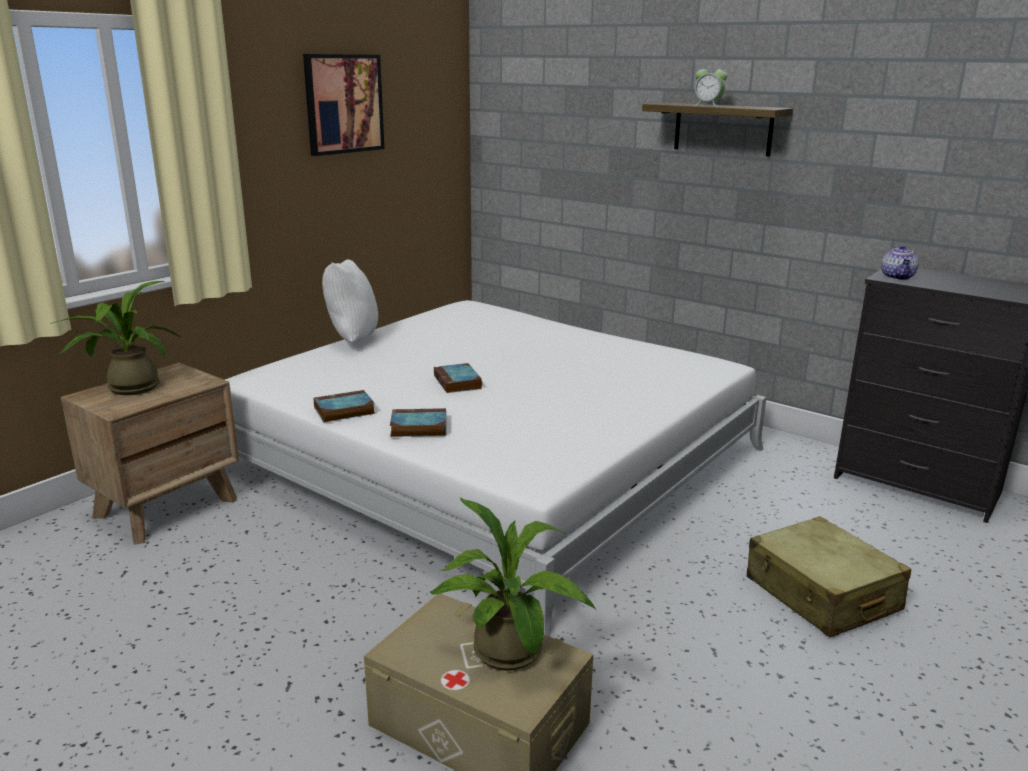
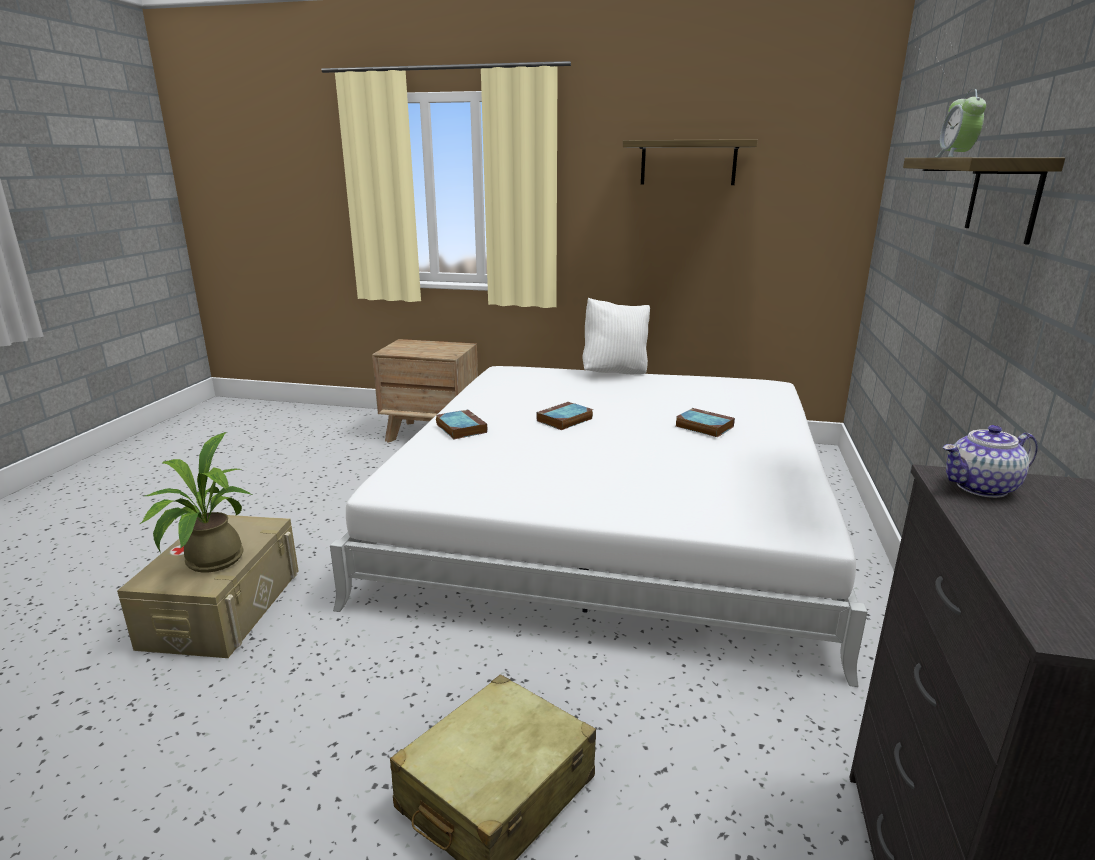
camera: 65 degrees right, 0 degrees up
potted plant [50,281,183,395] -> none
picture [303,54,385,156] -> shelf [623,139,757,185]
book [313,390,375,422] -> book moved to [676,408,735,437]

